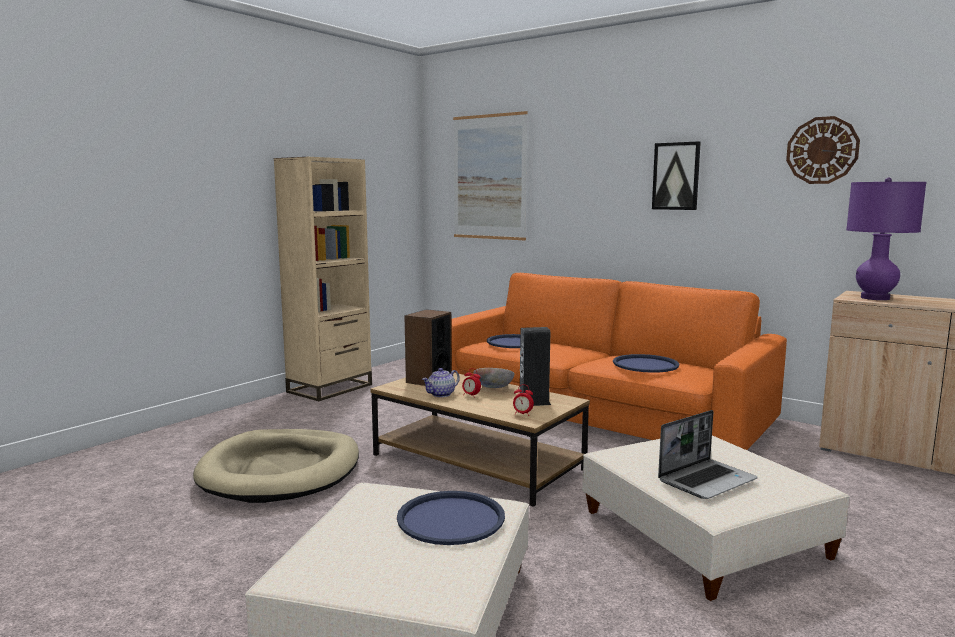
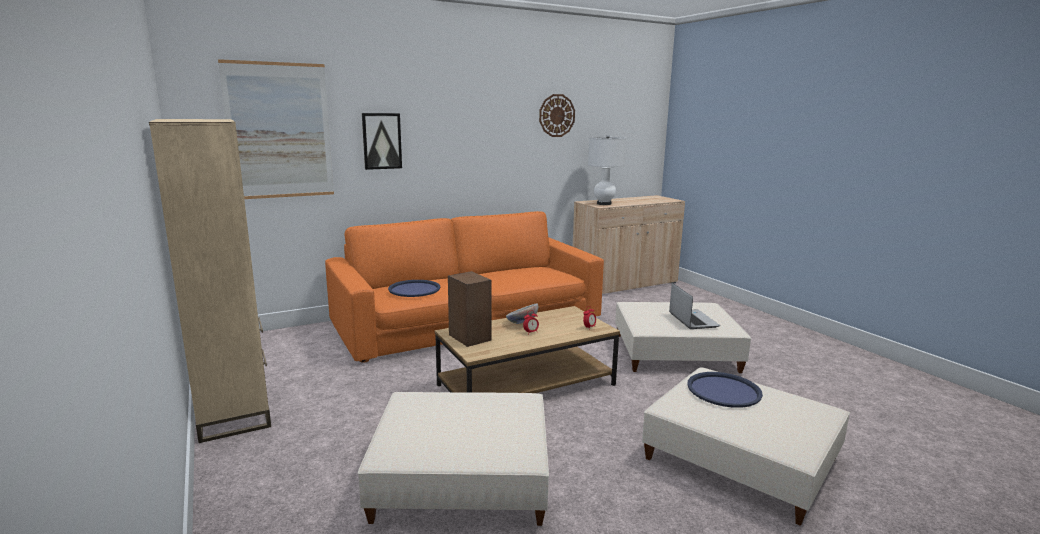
camera: 65 degrees left, 5 degrees up
beige dog bed [193,429,359,503] -> beige ottoman [358,392,549,526]
teapot [422,368,460,397] -> none
speaker [520,327,551,406] -> none
blue tray [613,354,679,373] -> none
picture [652,141,701,210] -> picture moved to [362,113,402,170]
purple table lamp [846,177,926,300] -> white table lamp [588,135,626,205]

